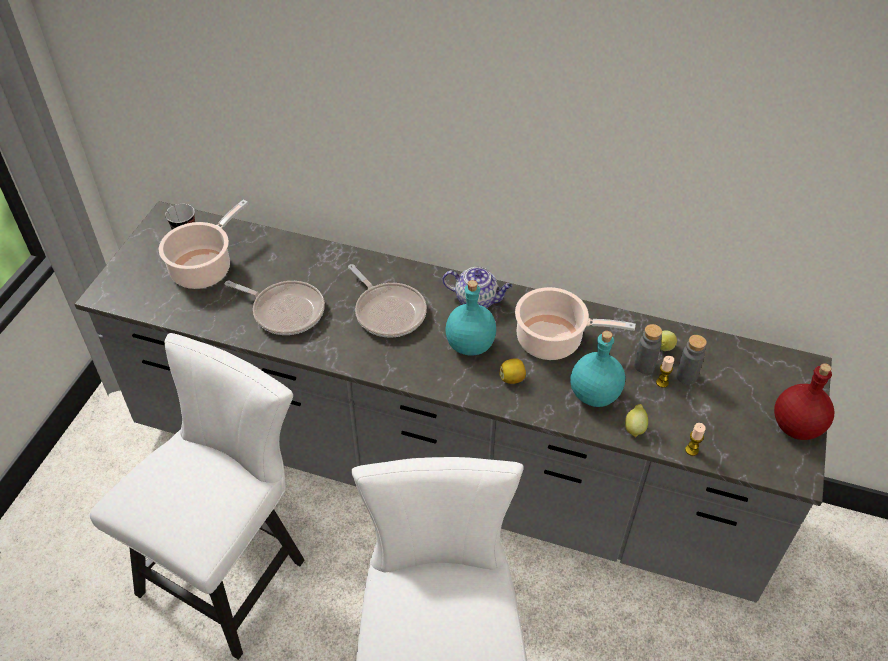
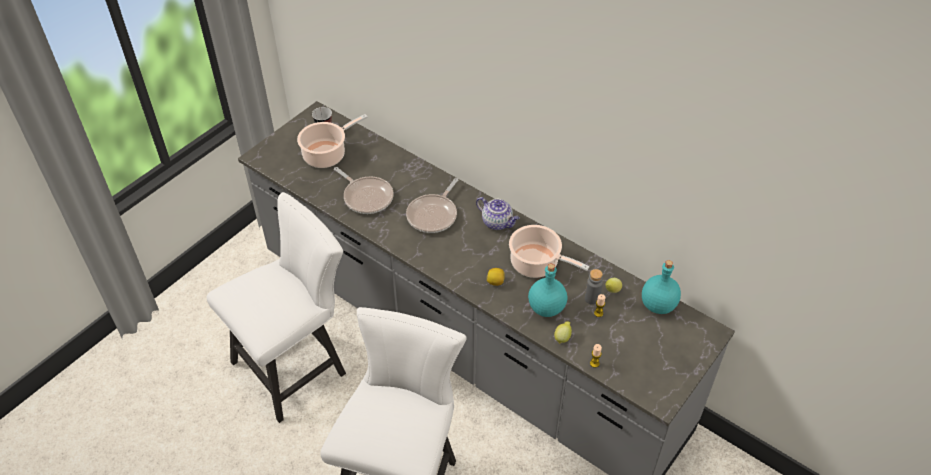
camera: 20 degrees right, 0 degrees up
frying pan [348,264,427,338] -> frying pan turned 45 degrees clockwise [406,178,458,233]
turquoise bottle [446,280,496,355] -> turquoise bottle moved to [642,260,681,314]
grey bottle [676,335,707,385] -> none
red bottle [774,363,834,440] -> none

